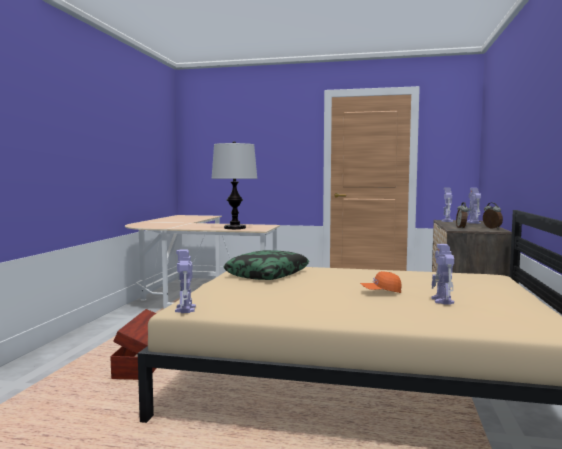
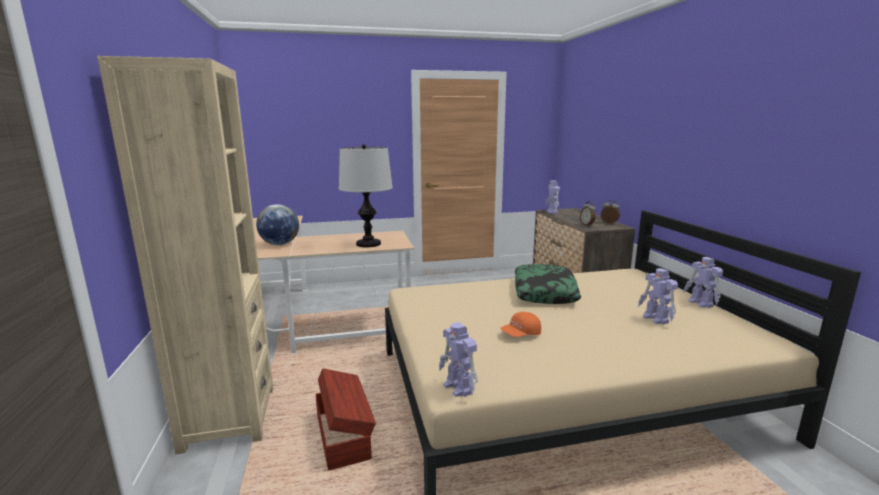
camera: 25 degrees left, 10 degrees up
pillow [223,250,309,280] -> pillow moved to [515,264,581,304]
orange cap [360,271,401,293] -> orange cap moved to [500,312,541,337]
toy robot [467,188,481,224] -> toy robot moved to [684,257,723,308]
none -> beige bookcase [97,56,273,455]
none -> globe [256,204,299,245]

